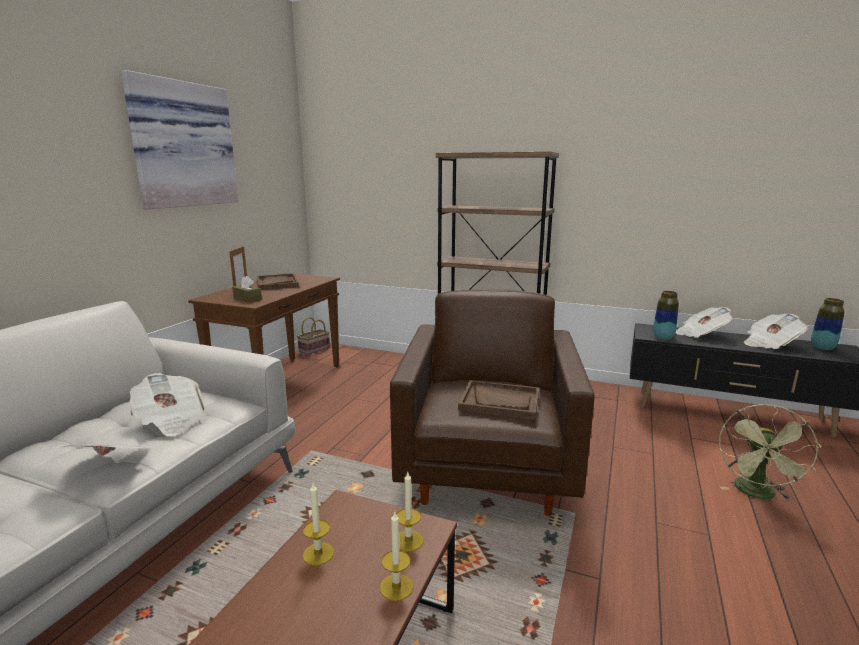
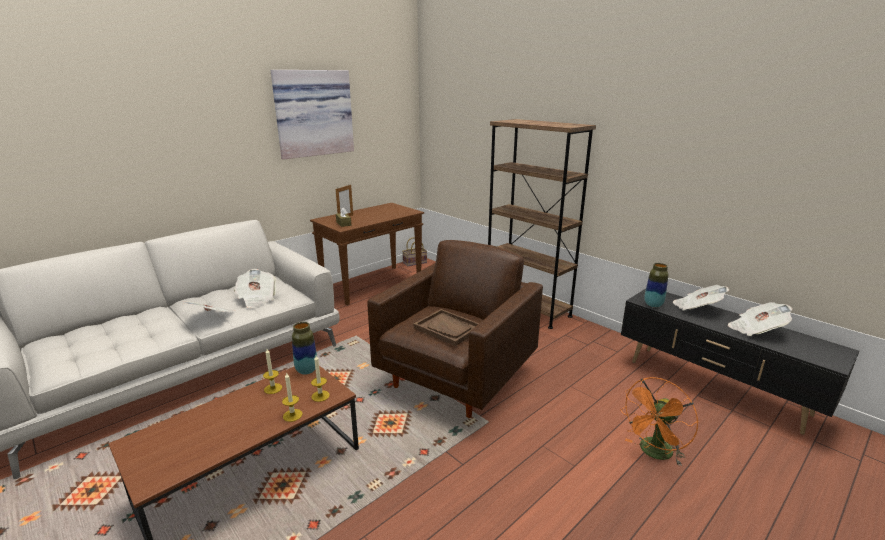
camera: 25 degrees right, 5 degrees up
brown tray [257,273,299,290] -> none
green fan [719,404,821,500] -> orange fan [620,377,698,466]
vase [811,298,845,350] -> vase moved to [292,322,317,375]

